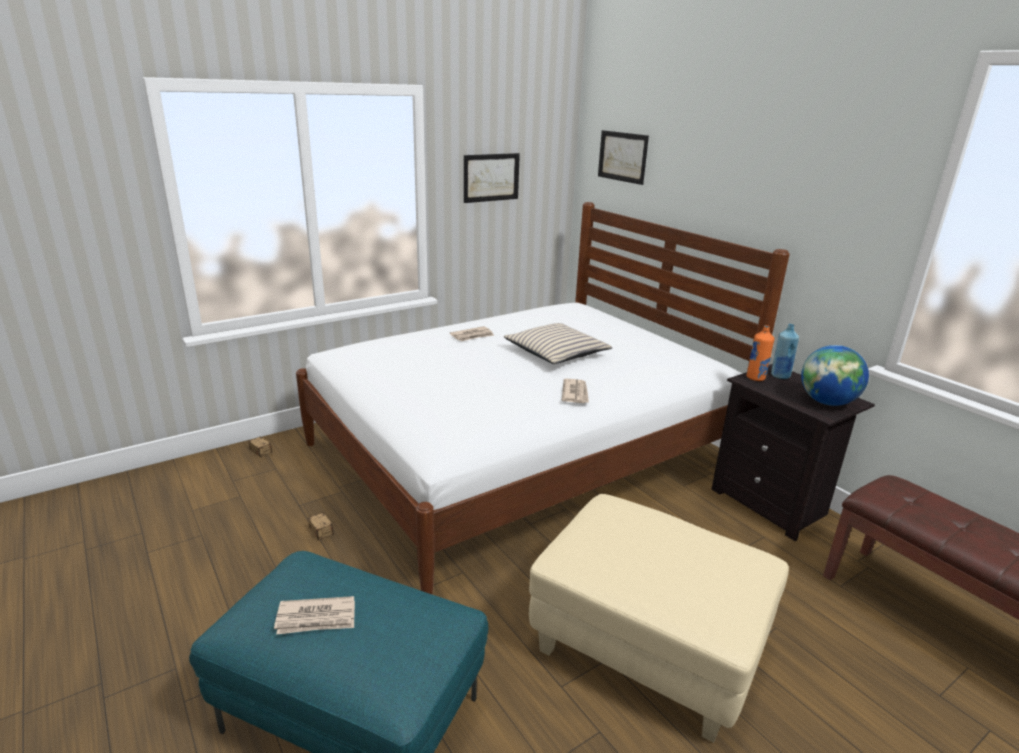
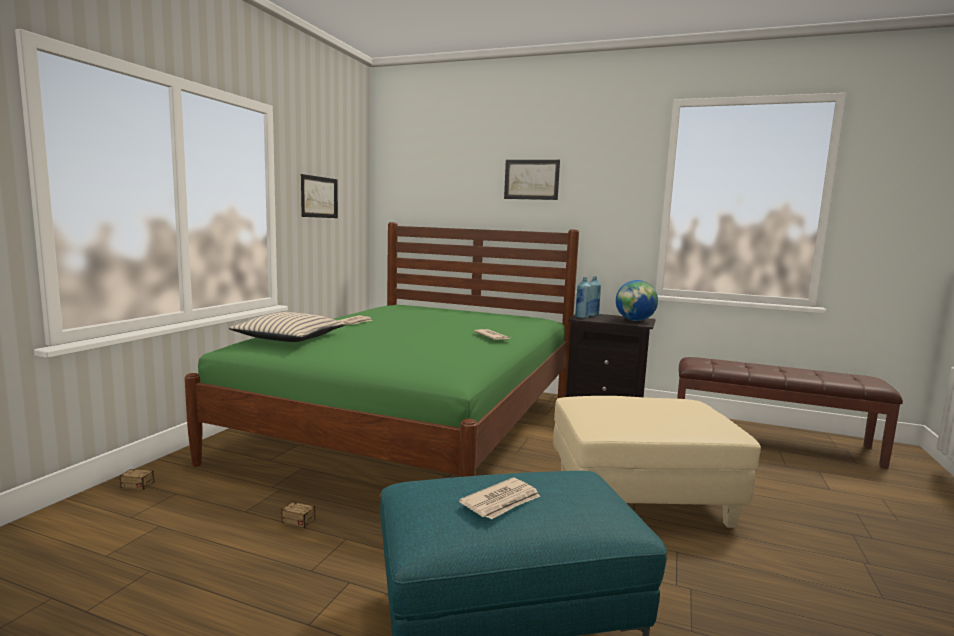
camera: 35 degrees left, 15 degrees down
white bed [296,202,790,595] -> green bed [185,222,579,477]
beige pillow [504,323,613,364] -> beige pillow moved to [229,312,346,342]
picture [598,130,649,185] -> picture moved to [504,160,560,200]
orange bottle [746,325,775,381] -> blue bottle [575,277,591,318]

